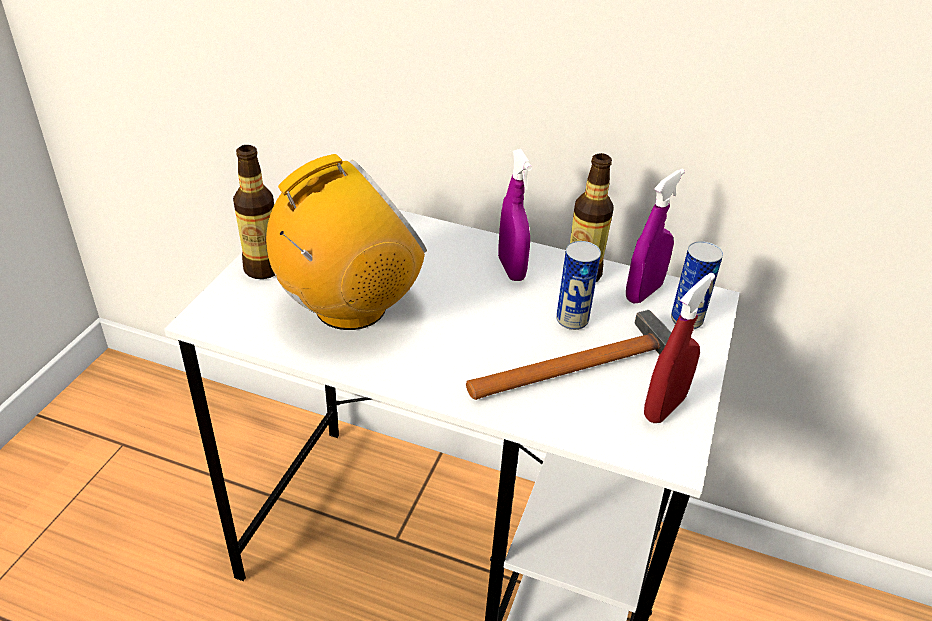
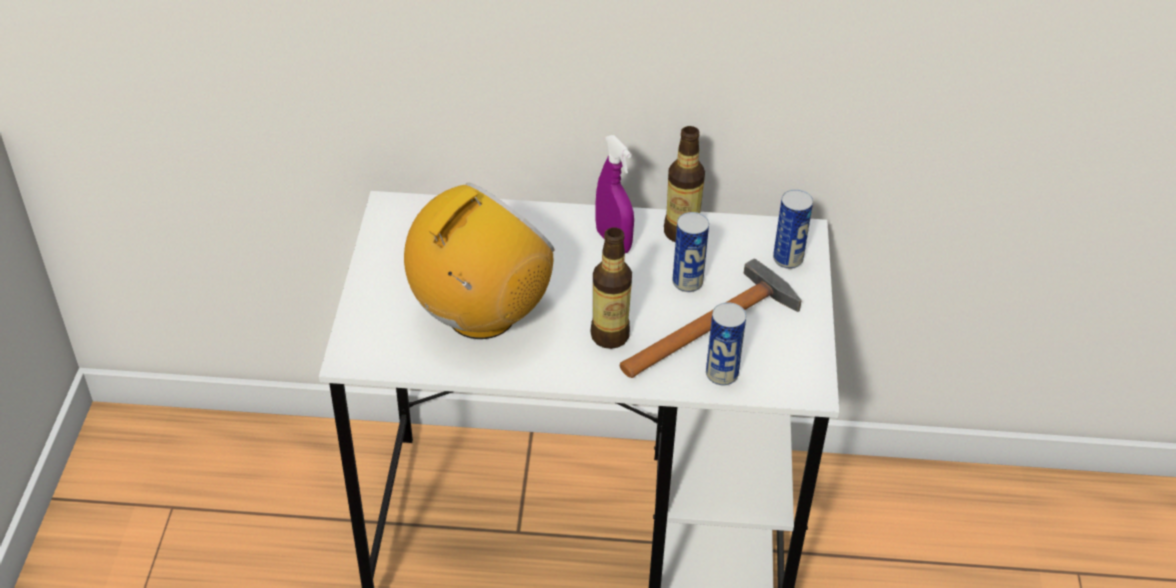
camera: 15 degrees left, 5 degrees up
bottle [233,145,275,279] -> bottle moved to [590,228,632,349]
purple spray bottle [626,169,685,303] -> none
red spray bottle [644,273,715,423] -> none
none -> can [706,302,746,385]

